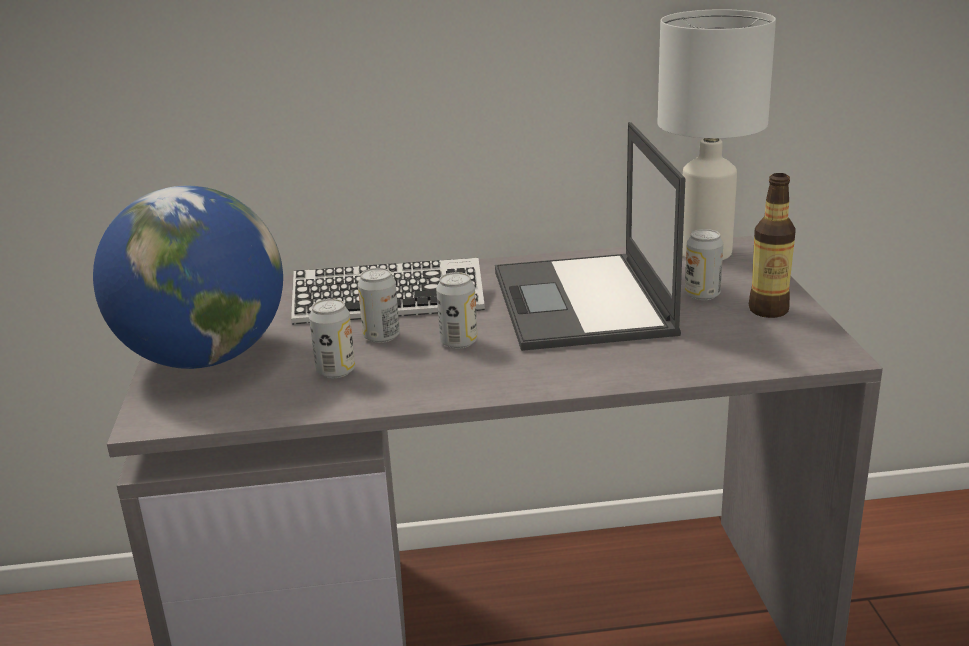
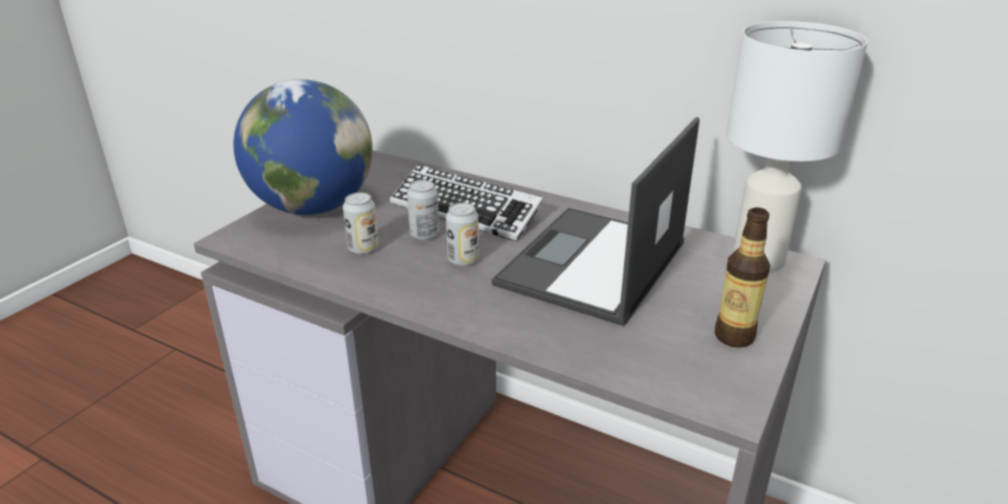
camera: 35 degrees right, 5 degrees up
can [685,229,723,301] -> none

